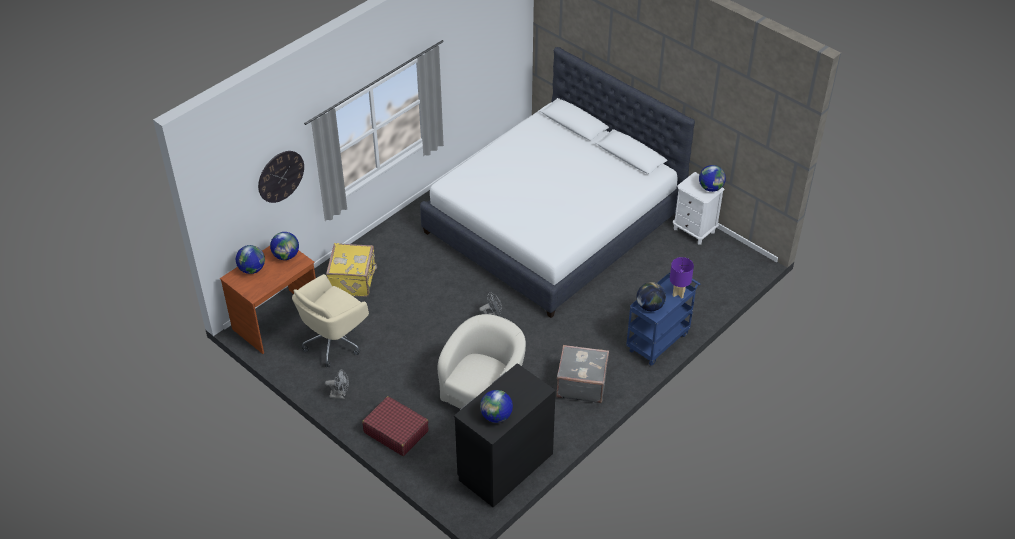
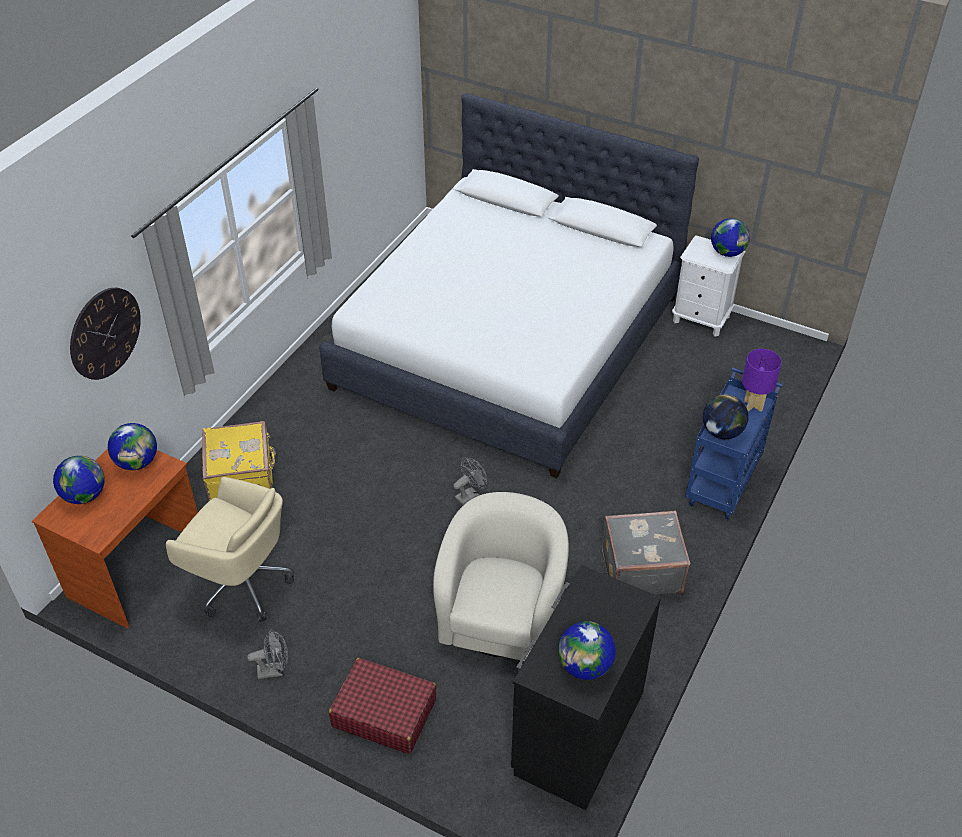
camera: 15 degrees left, 0 degrees up
beige office chair [292,274,369,367] -> beige office chair turned 90 degrees counterclockwise [166,477,294,622]

